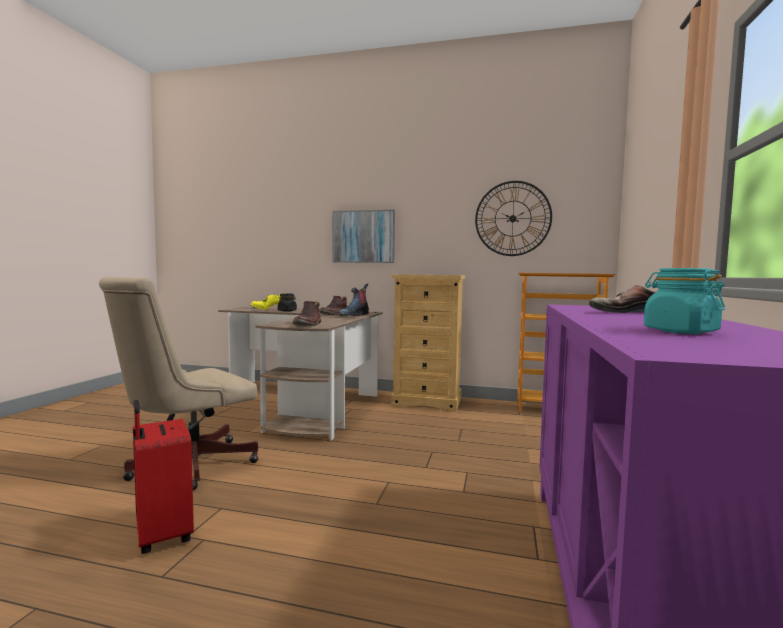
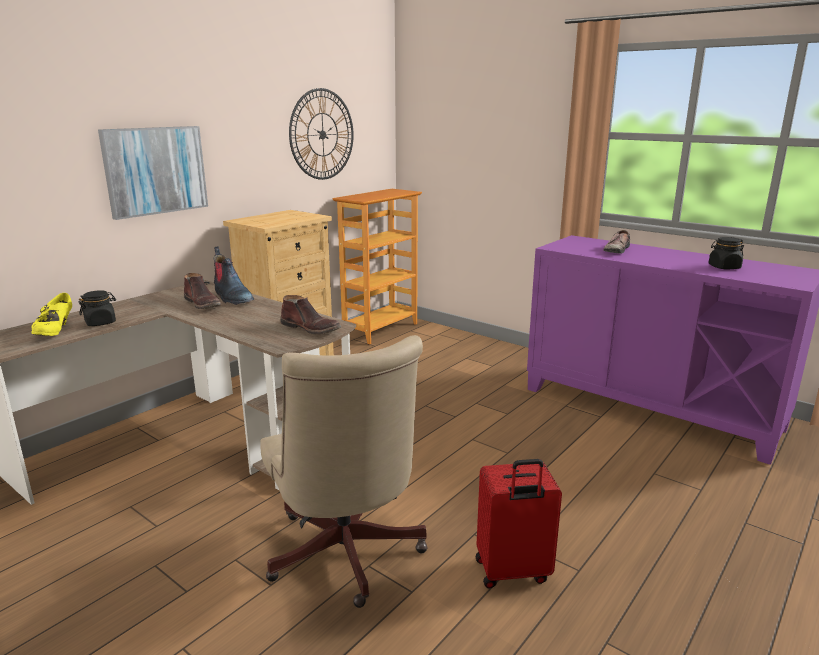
camera: 65 degrees left, 15 degrees up
turquoise jar [644,268,725,334] -> black jar [709,237,744,270]

